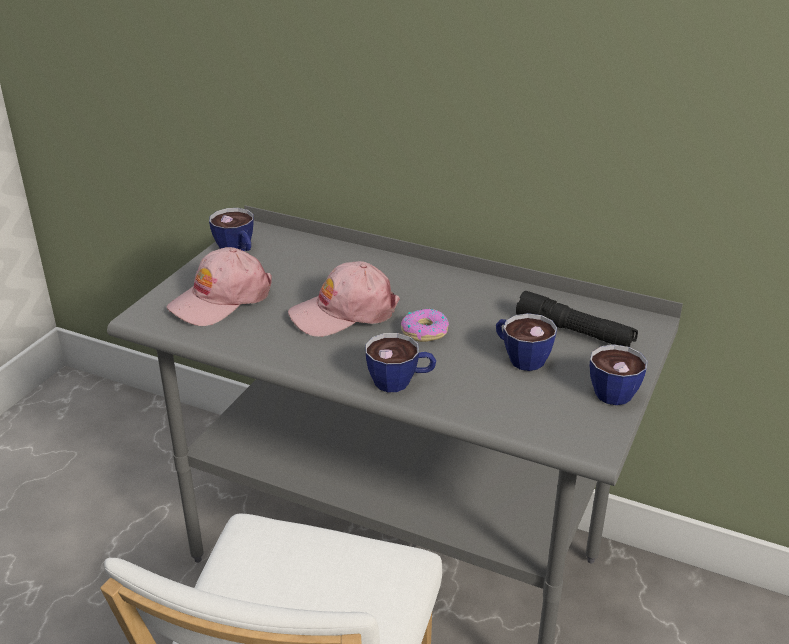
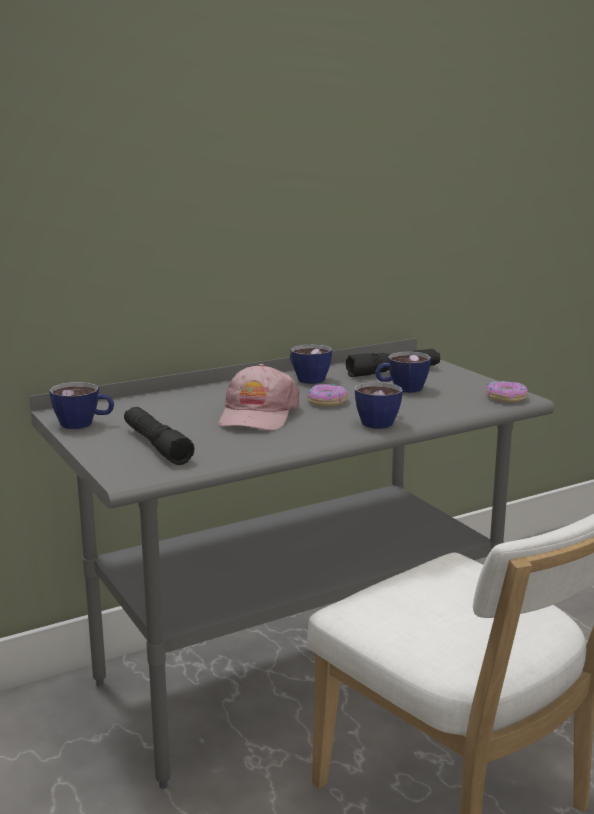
camera: 55 degrees left, 15 degrees down
pink cap [167,247,272,326] -> black flashlight [124,407,194,465]
cup [590,345,648,405] -> cup moved to [290,344,332,384]
none -> donut [485,381,528,403]

